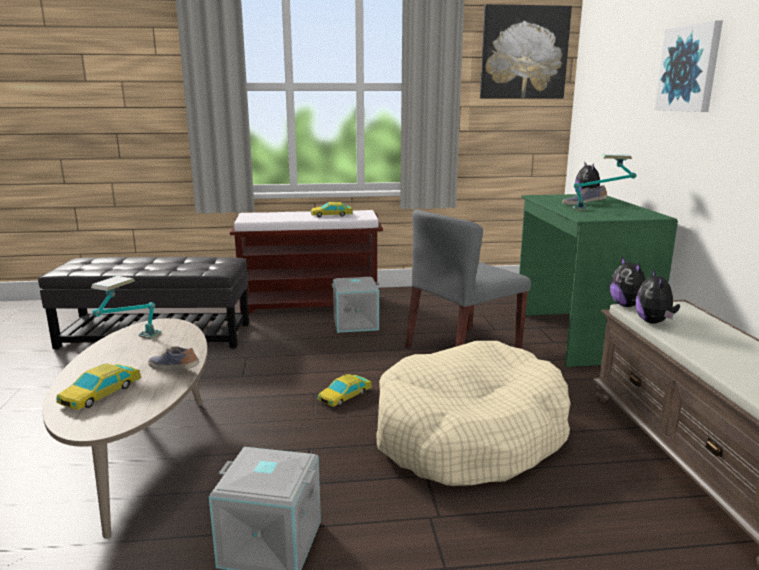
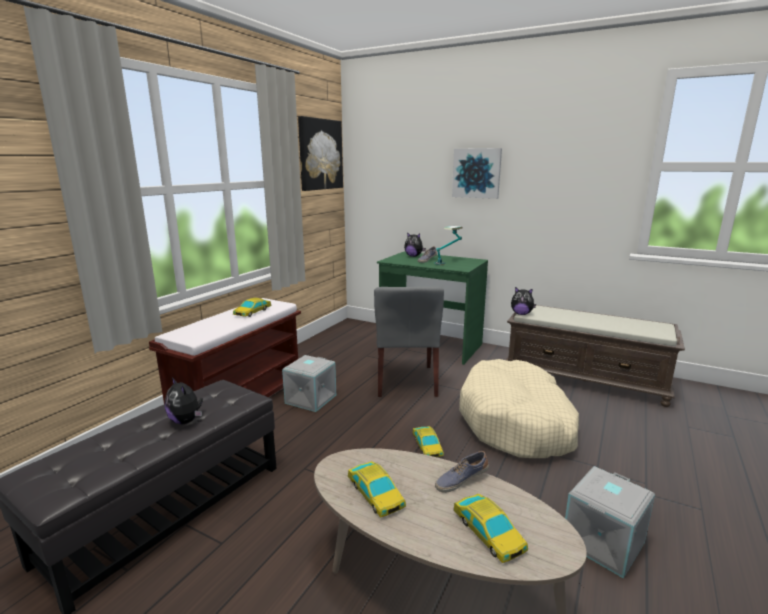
camera: 55 degrees left, 0 degrees up
table lamp [91,276,162,339] -> toy car [348,461,406,518]
plush toy [635,269,680,324] -> plush toy moved to [165,378,203,424]

